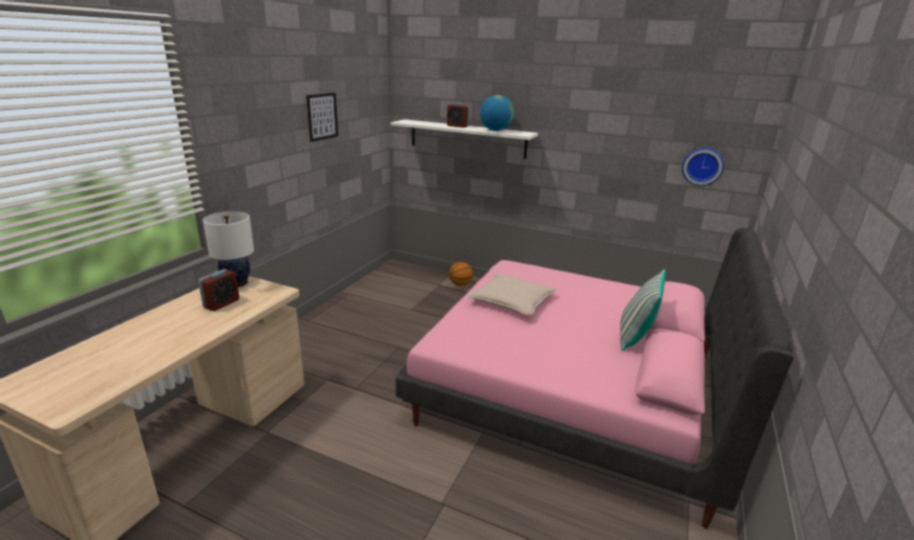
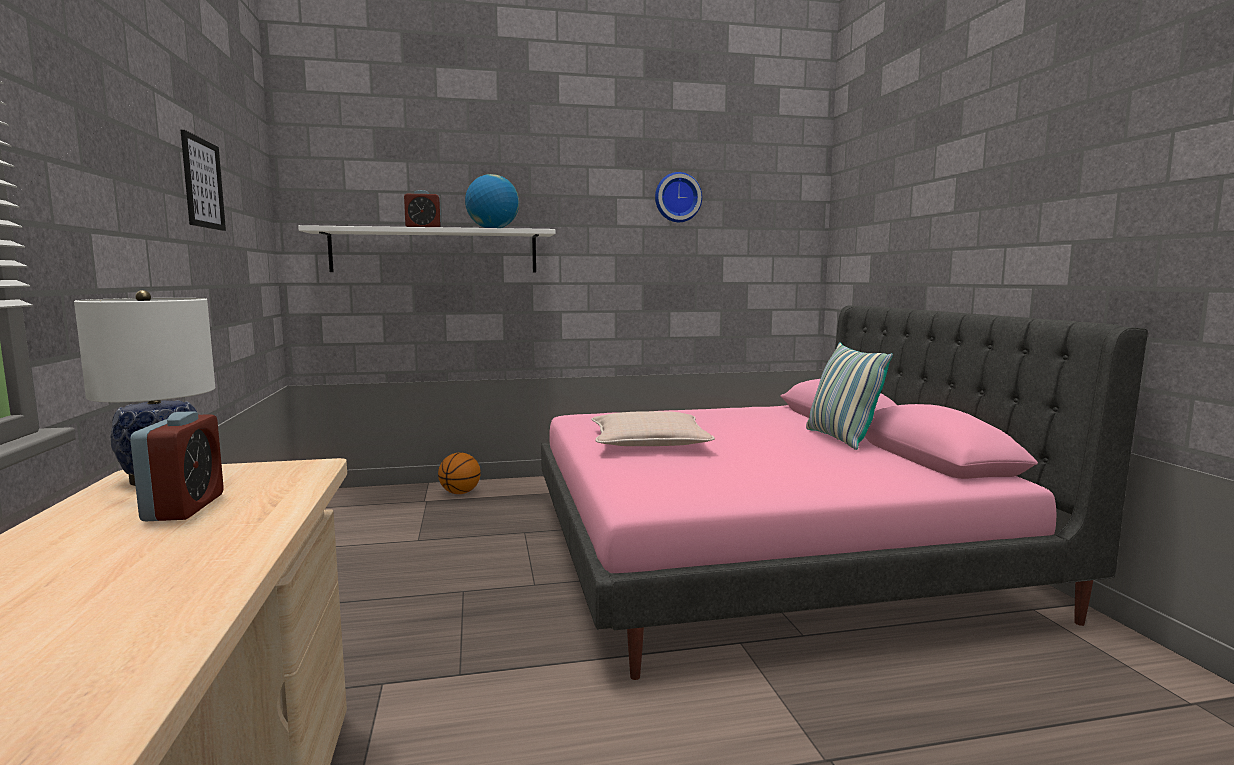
camera: 35 degrees left, 15 degrees down
wall clock [682,148,724,186] -> wall clock moved to [655,172,702,222]

